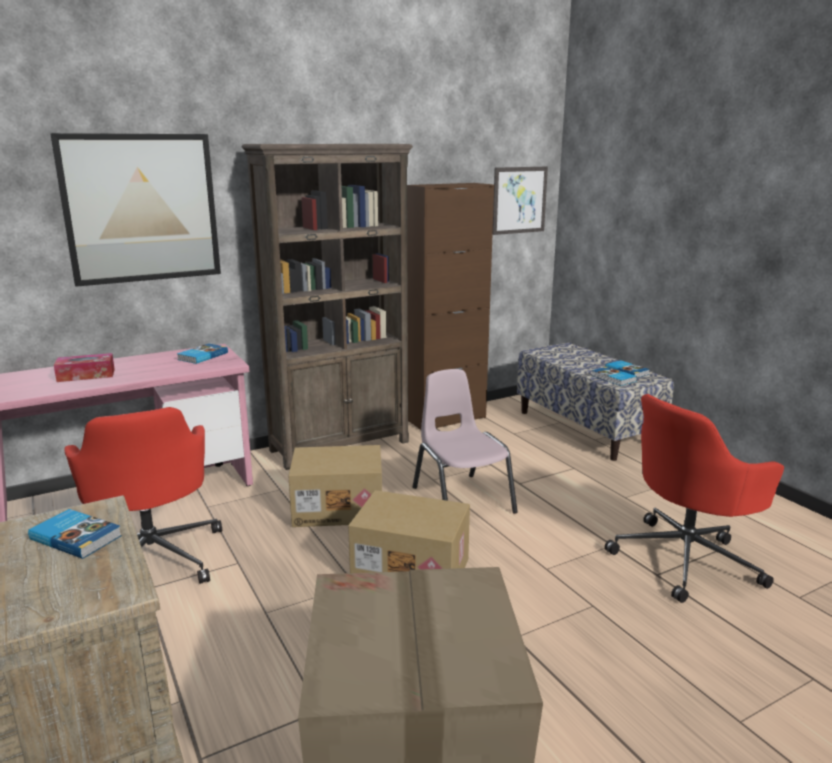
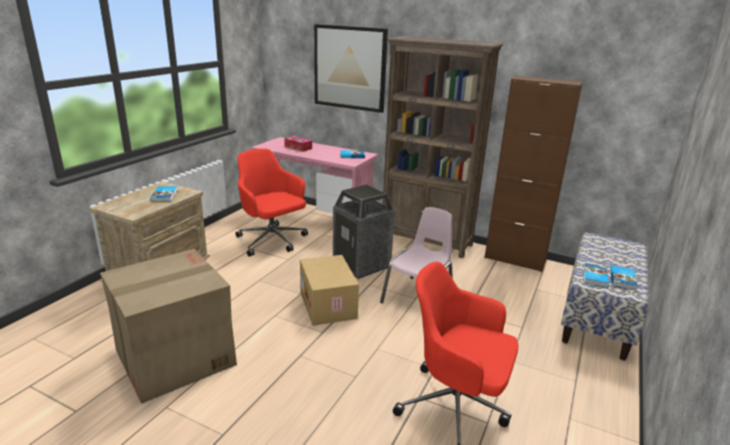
camera: 55 degrees right, 5 degrees up
red office chair [64,407,222,584] -> red office chair turned 105 degrees clockwise [236,148,308,257]
cardboard box [288,445,382,527] -> trash can [333,184,395,279]
picture [492,167,548,235] -> none

